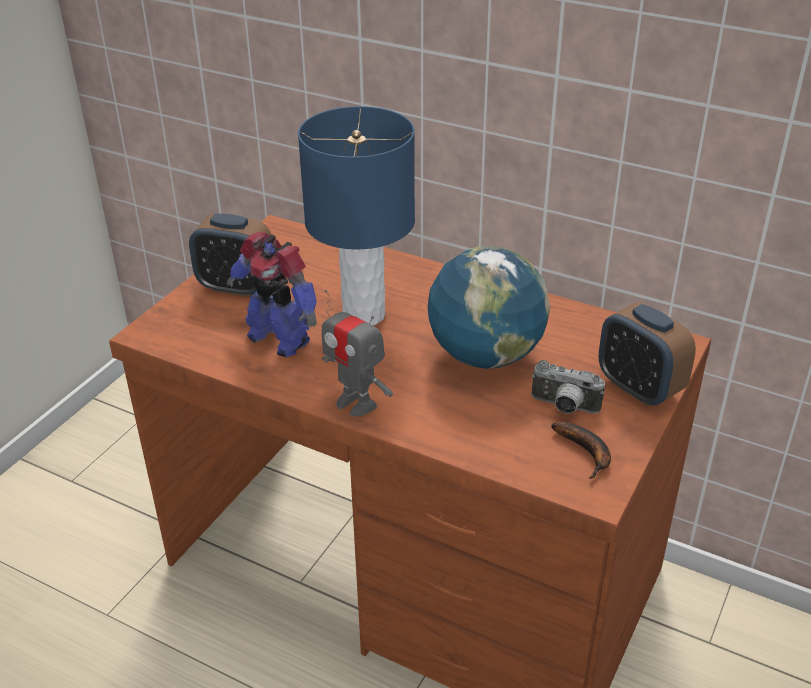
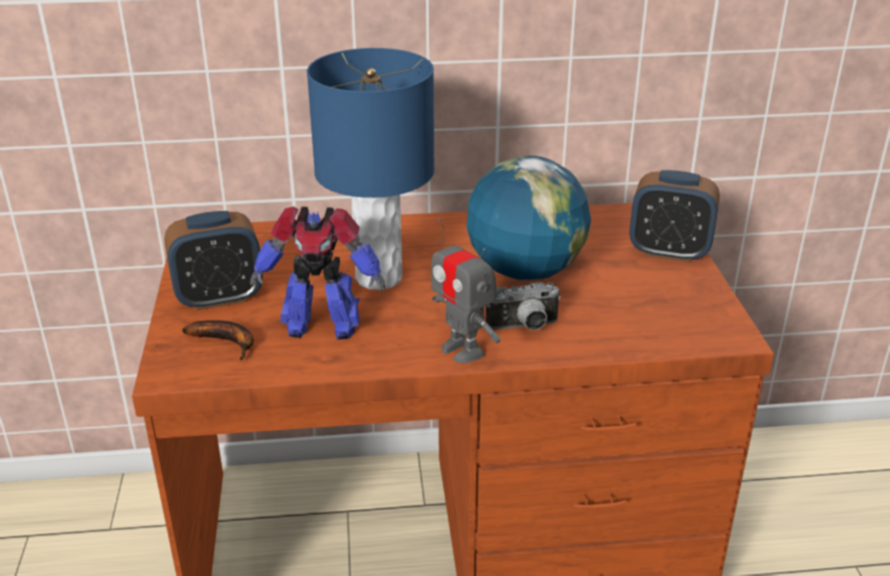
camera: 35 degrees left, 5 degrees down
toy robot [322,290,393,417] -> toy robot turned 45 degrees clockwise [431,219,500,363]
camera [531,360,605,414] -> camera moved to [486,282,561,330]
banana [551,422,611,479] -> banana moved to [182,320,254,360]

